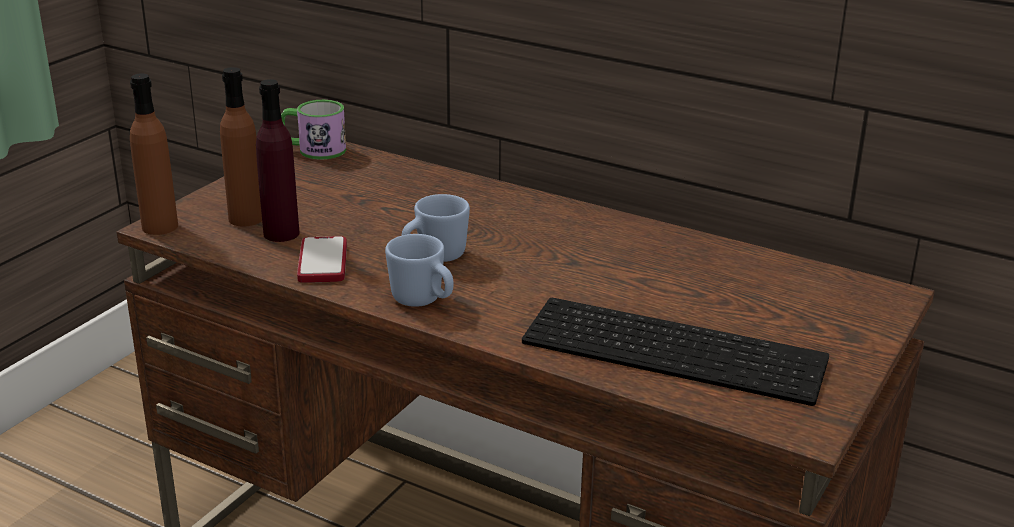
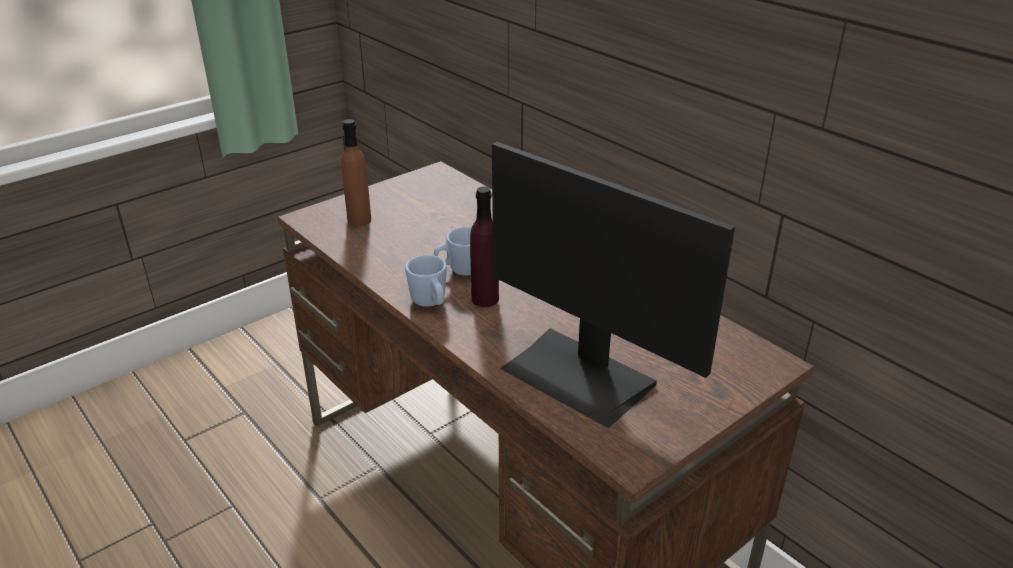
camera: 20 degrees right, 5 degrees up
brown bottle [130,73,178,235] -> none
purple bottle [256,79,300,242] -> purple bottle moved to [470,187,499,307]
mug [281,100,346,160] -> none
phone [297,236,347,283] -> none
keyboard [522,298,829,406] -> monitor [492,142,735,428]

